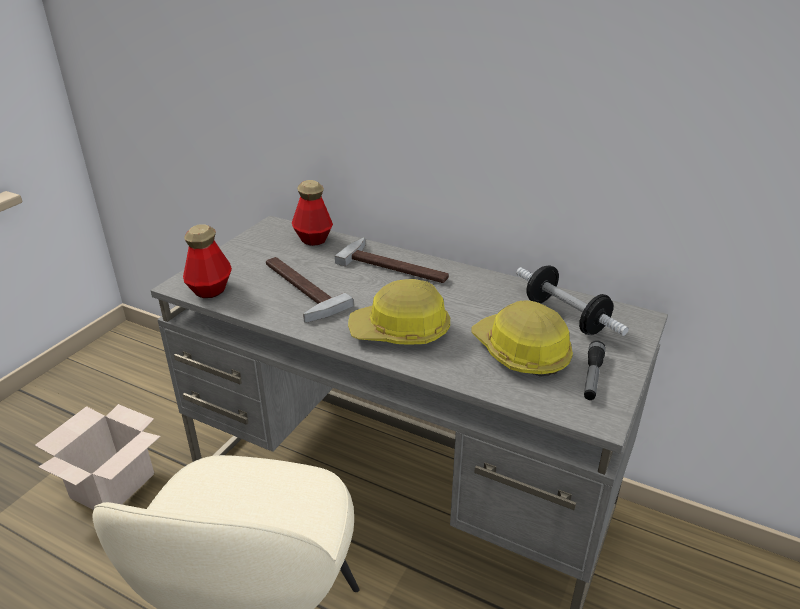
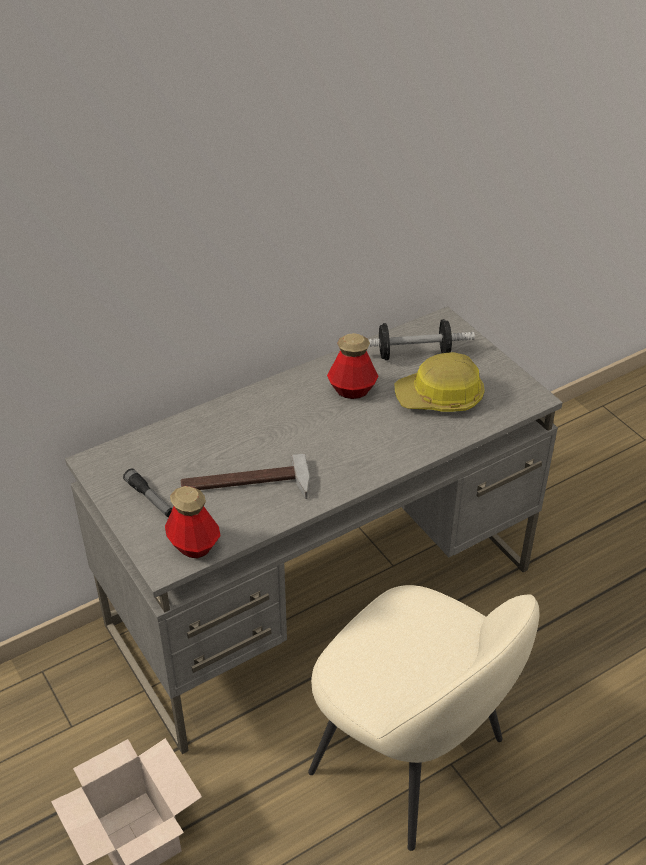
camera: 60 degrees left, 10 degrees up
bottle [292,180,333,246] -> bottle moved to [327,333,378,399]
hammer [335,237,449,283] -> none
hard hat [348,279,450,345] -> none
flashlight [584,341,606,400] -> flashlight moved to [123,468,172,517]

